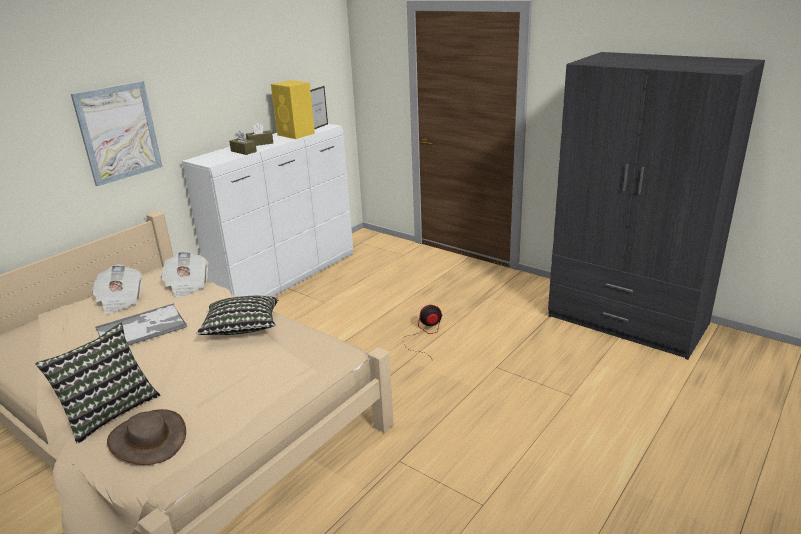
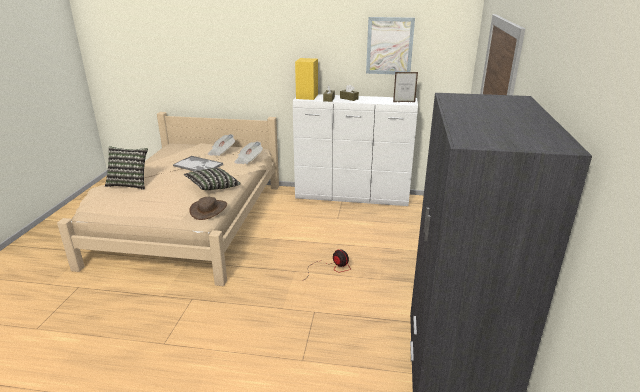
camera: 60 degrees right, 0 degrees up
picture [71,81,163,186] -> picture moved to [366,17,415,74]
brown hat [107,409,186,465] -> brown hat moved to [189,197,227,220]
yellow speaker [271,80,315,139] -> yellow speaker moved to [295,58,318,100]

